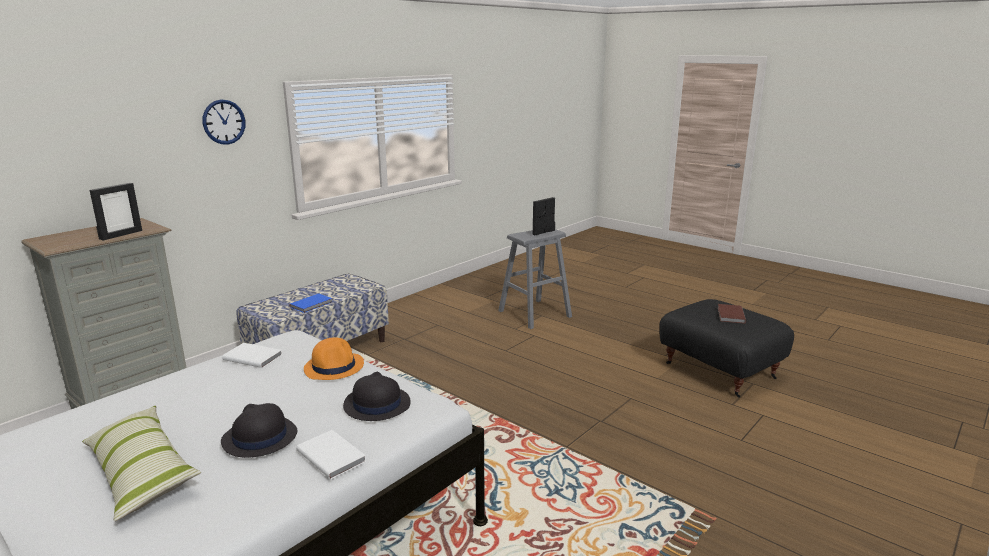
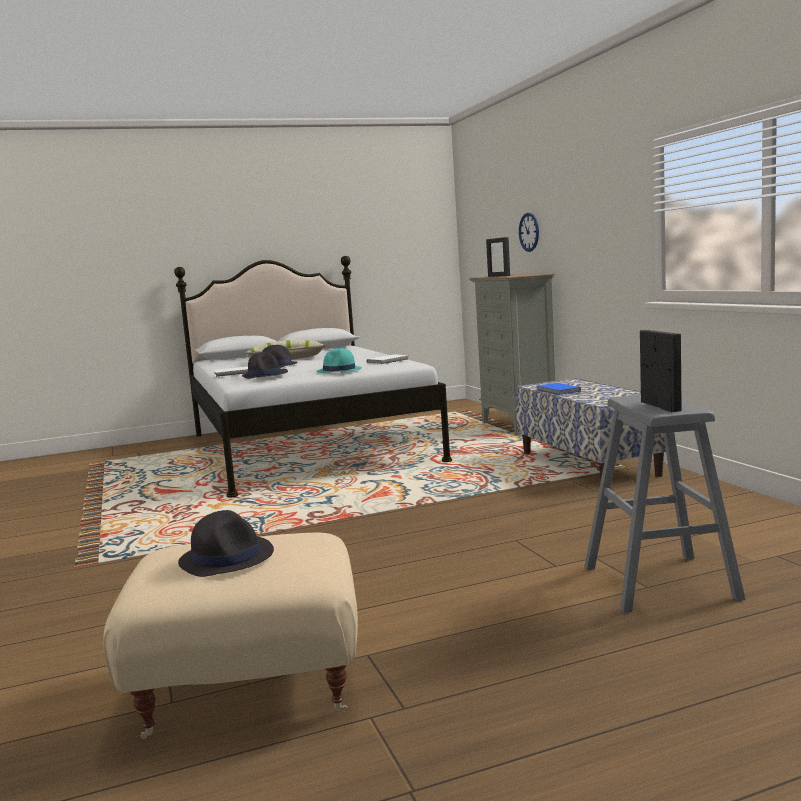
camera: 120 degrees right, 10 degrees down
wall clock [203,99,245,145] -> wall clock moved to [519,213,539,252]
orange hat [304,337,364,380] -> turquoise hat [317,348,362,373]
black ottoman [659,299,794,398] -> beige ottoman [103,533,358,739]
brown book [718,304,746,324] -> black hat [178,510,274,577]

